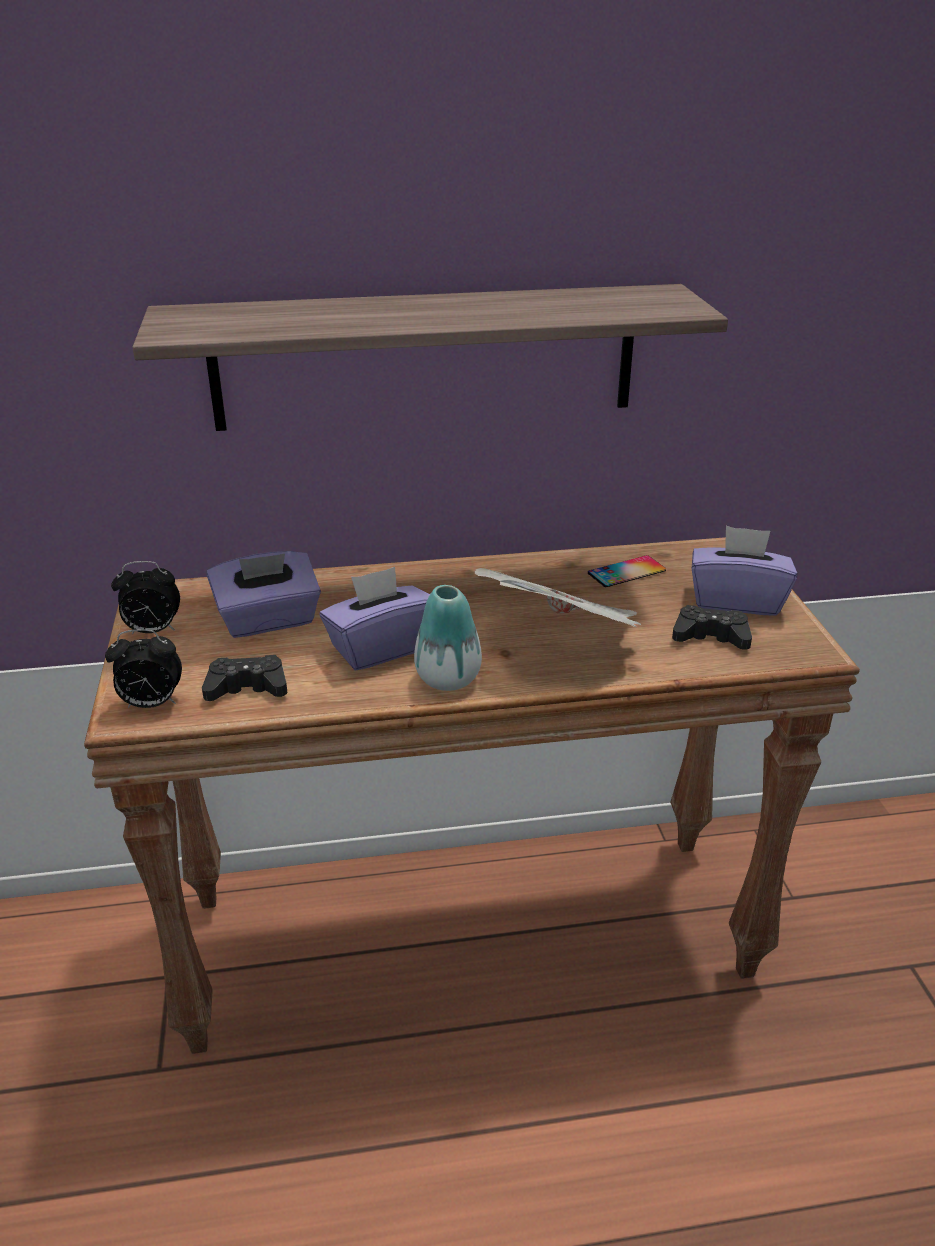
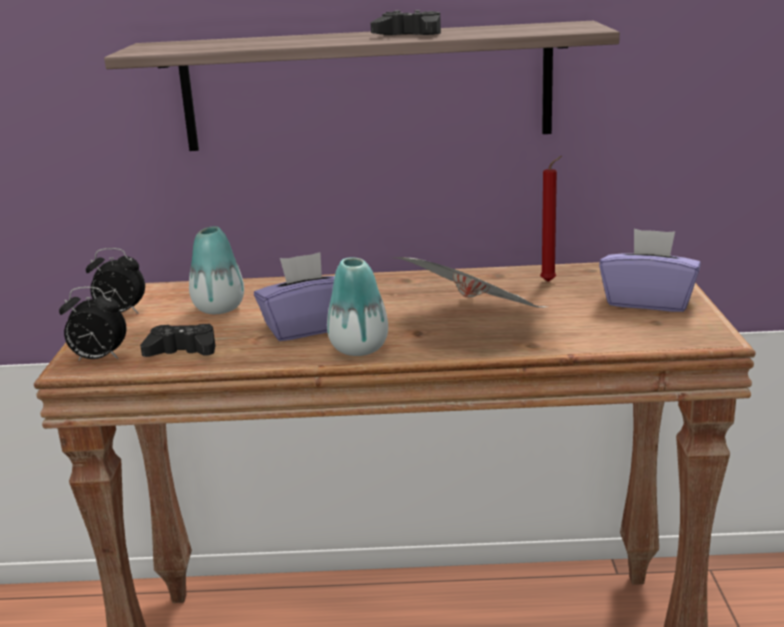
camera: 10 degrees right, 10 degrees down
purple tissue box [207,551,321,638] -> vase [189,226,244,314]
phone [588,555,666,587] -> red candle [540,156,562,282]
black game controller [672,605,752,650] -> black game controller moved to [370,10,441,35]

